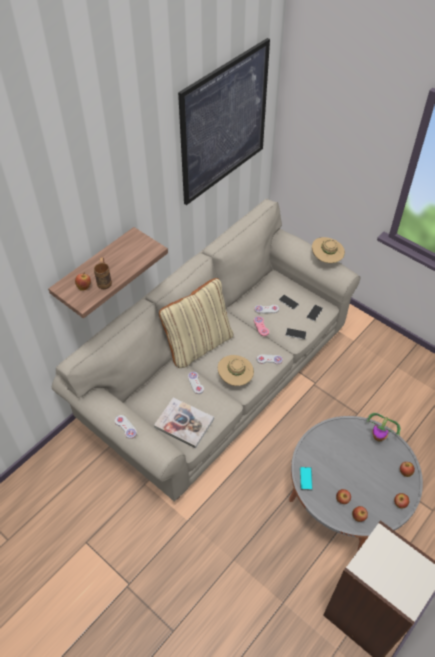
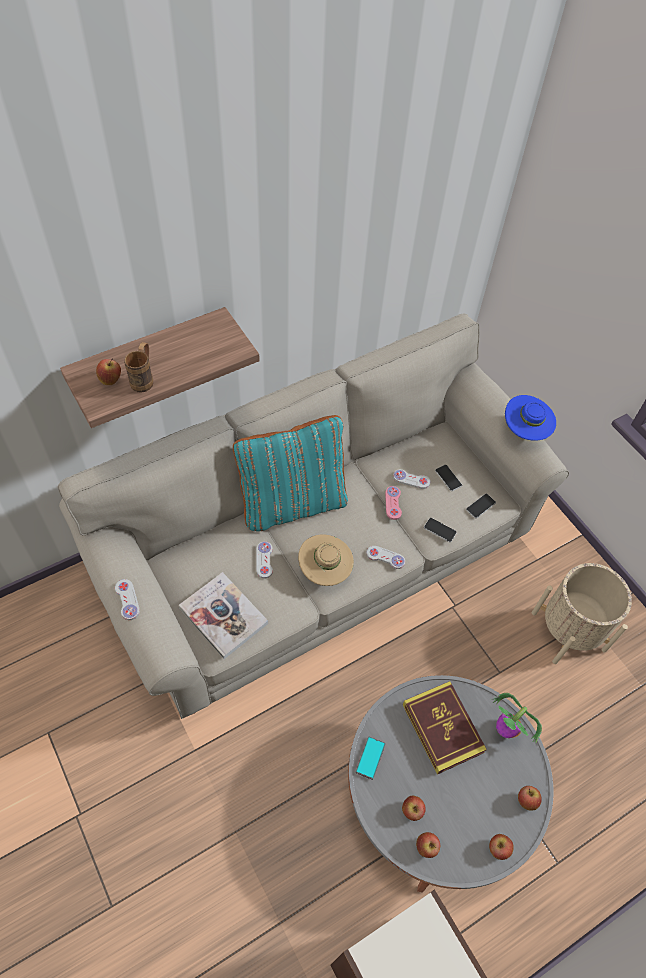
camera: 15 degrees right, 5 degrees up
beige pillow [159,278,234,368] -> turquoise pillow [233,415,348,531]
picture [178,38,270,205] -> none
beige hat [312,237,345,263] -> blue hat [505,395,556,441]
none -> book [403,681,487,775]
none -> beige planter [532,563,632,664]

